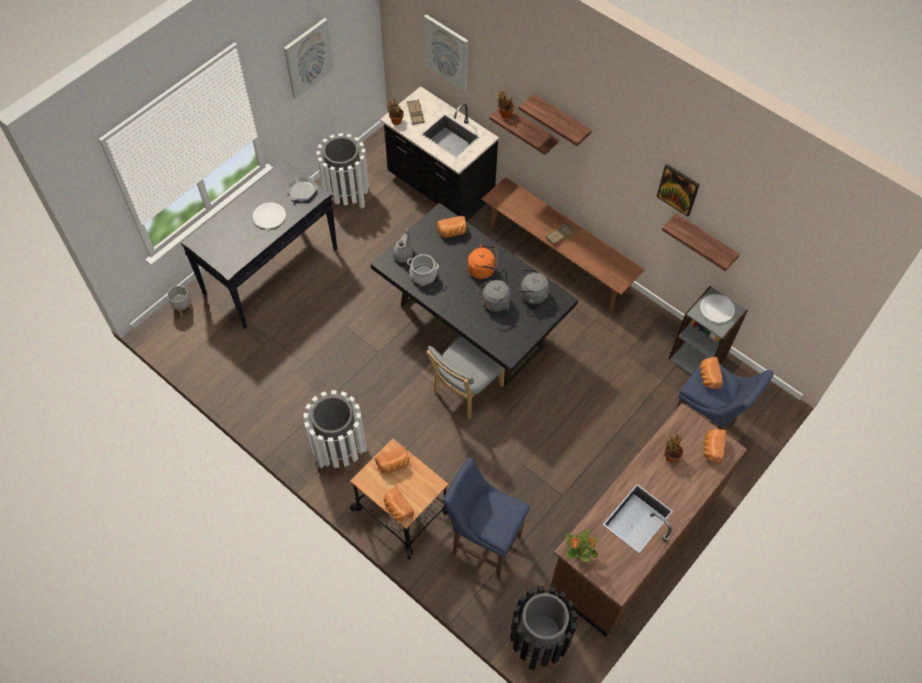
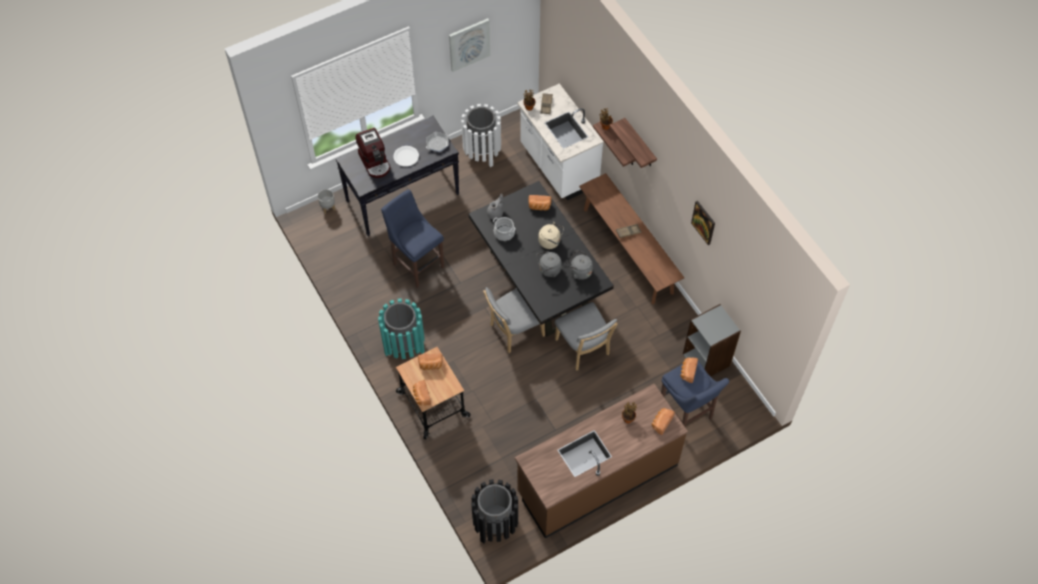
camera: 20 degrees right, 0 degrees up
white trash can [303,390,367,469] -> turquoise trash can [378,298,425,359]
black counter [380,86,499,222] -> white counter [517,83,604,200]
picture [424,14,468,91] -> none
blue stool [444,458,530,578] -> blue stool moved to [381,189,444,288]
orange kettle [468,244,498,279] -> beige kettle [539,222,564,249]
potted plant [566,529,599,562] -> none
shelf [662,214,740,271] -> none
white plate [700,294,735,323] -> none
none -> coffee machine [356,128,390,178]
none -> grey chair [555,302,618,370]

